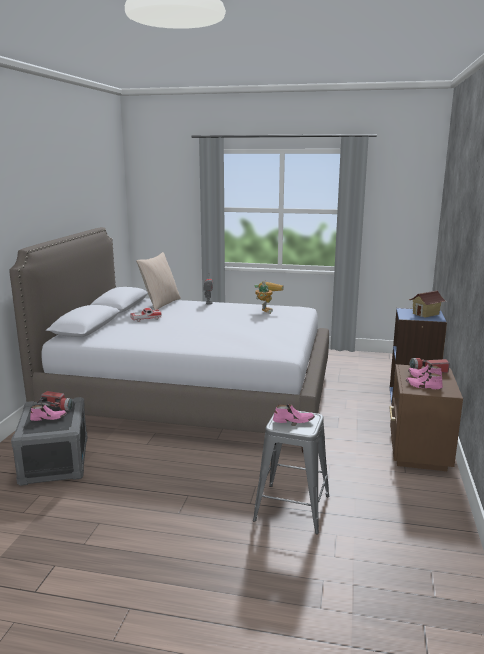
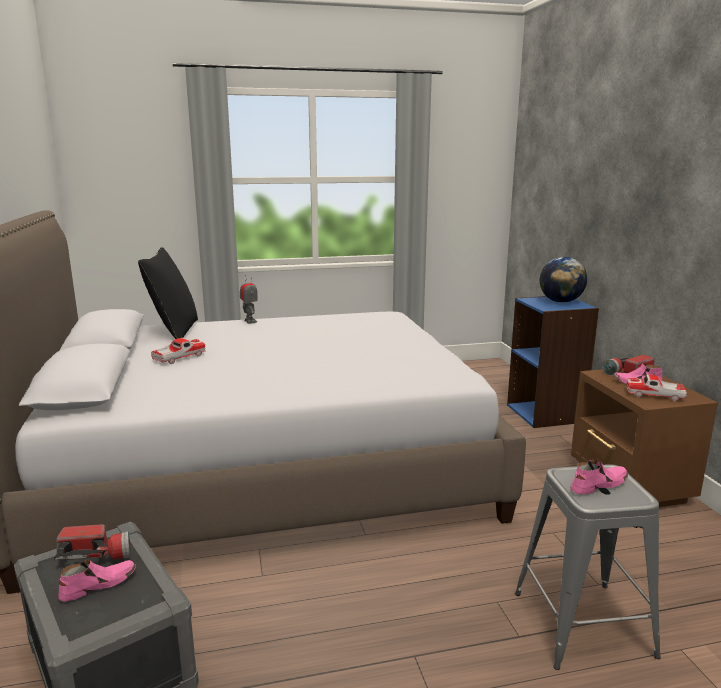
camera: 25 degrees left, 0 degrees up
beige pillow [136,252,181,310] -> black pillow [138,247,198,339]
toy robot [255,280,284,314] -> none
pink shoe [406,372,443,389] -> toy car [627,375,687,401]
toy house [408,290,445,318] -> globe [540,257,587,303]

